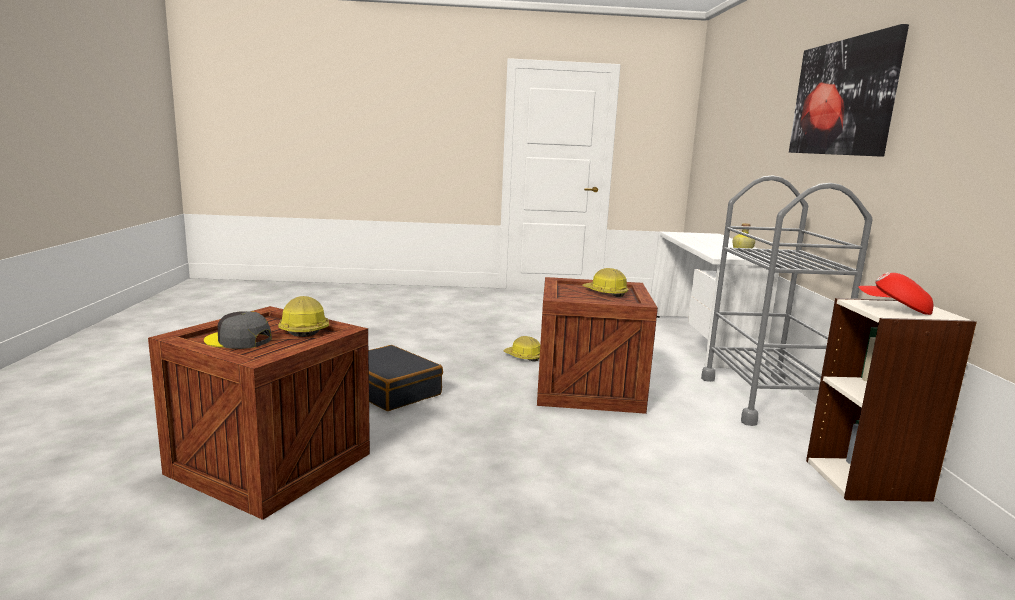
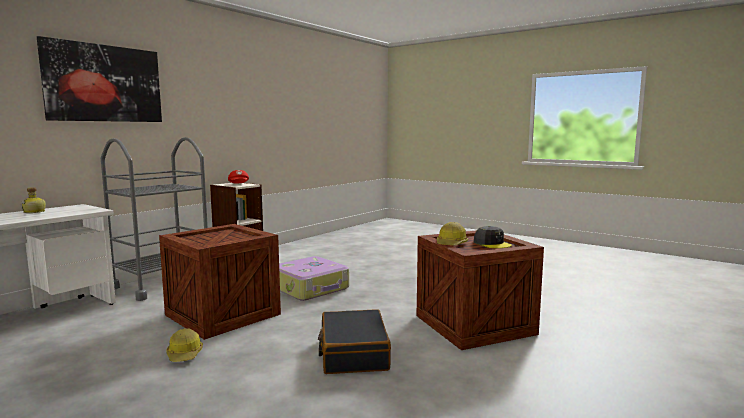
camera: 140 degrees left, 5 degrees down
hard hat [582,268,628,297] -> none
none -> suitcase [279,256,349,301]

